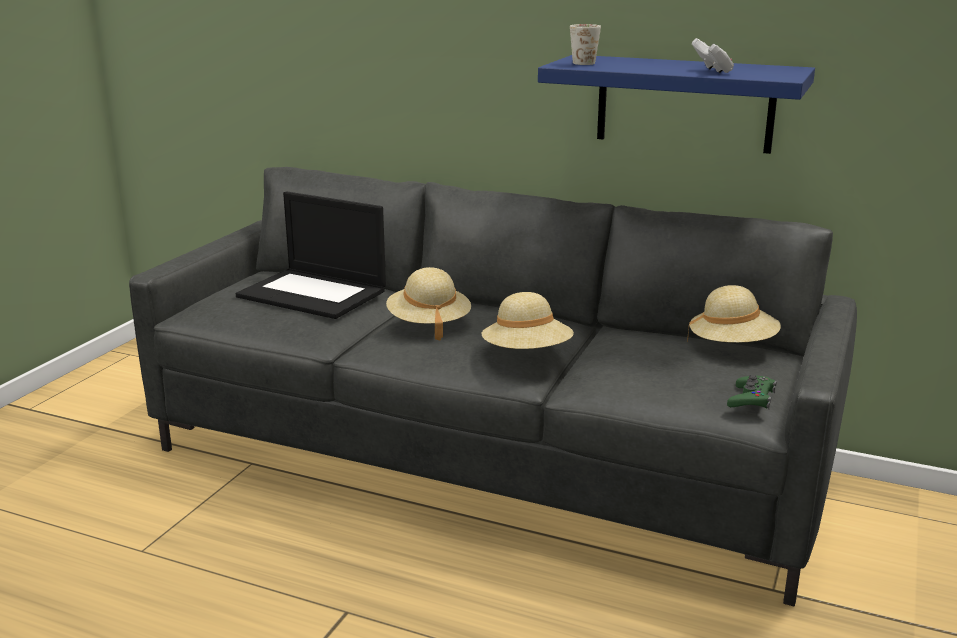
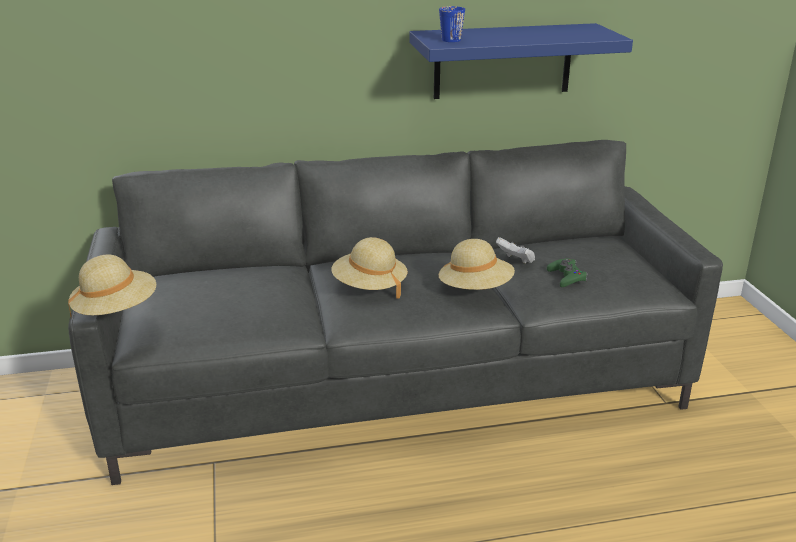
camera: 35 degrees left, 5 degrees up
laptop [236,191,386,319] -> none
white mug [570,24,601,65] -> blue mug [439,6,465,42]
beige hat [687,285,781,343] -> beige hat moved to [68,254,156,317]
white game controller [692,38,734,73] -> white game controller moved to [496,237,535,264]
green game controller [727,375,777,409] -> green game controller moved to [547,259,588,287]

